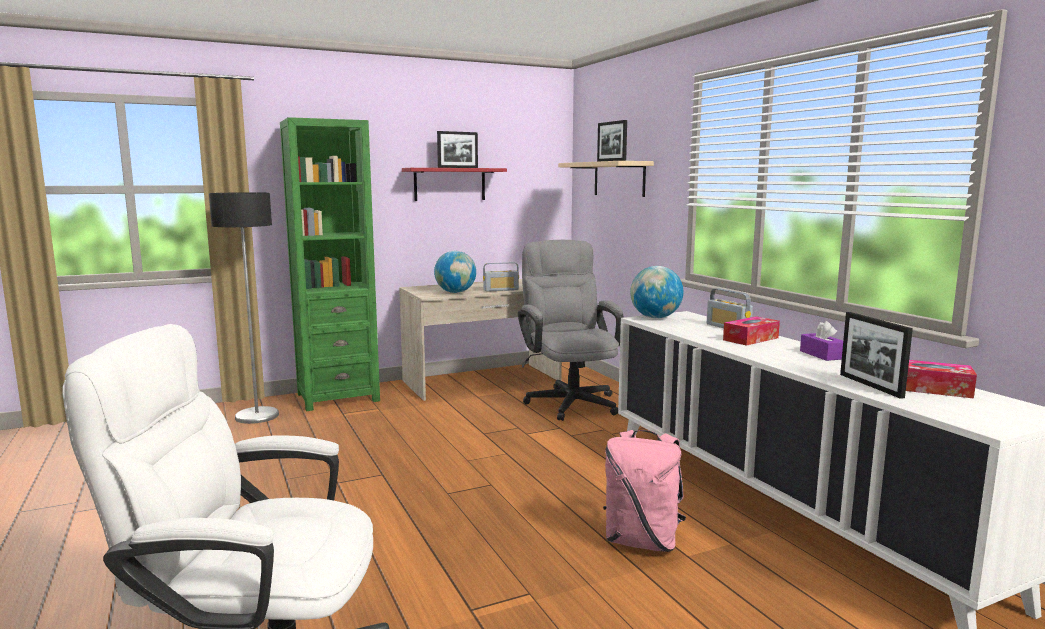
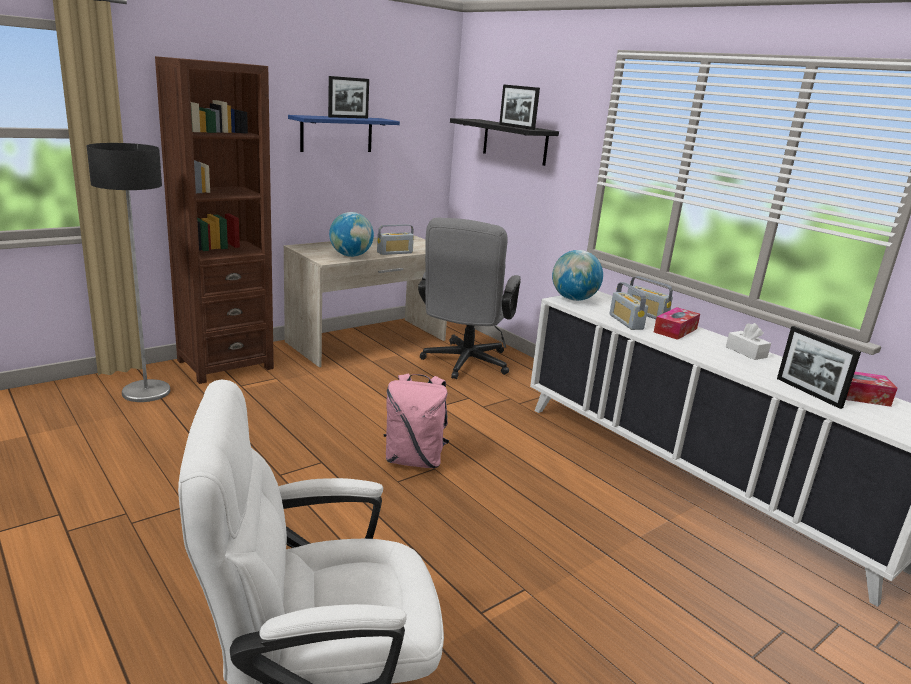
camera: 15 degrees left, 10 degrees up
green bookcase [280,117,380,411] -> brown bookcase [155,56,274,384]
red shelf [402,168,507,201] -> blue shelf [288,115,400,152]
grey office chair [518,240,624,421] -> grey office chair turned 135 degrees counterclockwise [418,218,521,379]
beige shelf [558,161,654,197] -> black shelf [450,118,559,166]
pink backpack [603,430,686,552] -> pink backpack moved to [384,373,449,468]
purple tissue box [800,321,843,361] -> white tissue box [726,323,771,360]
none -> radio [609,282,648,330]

